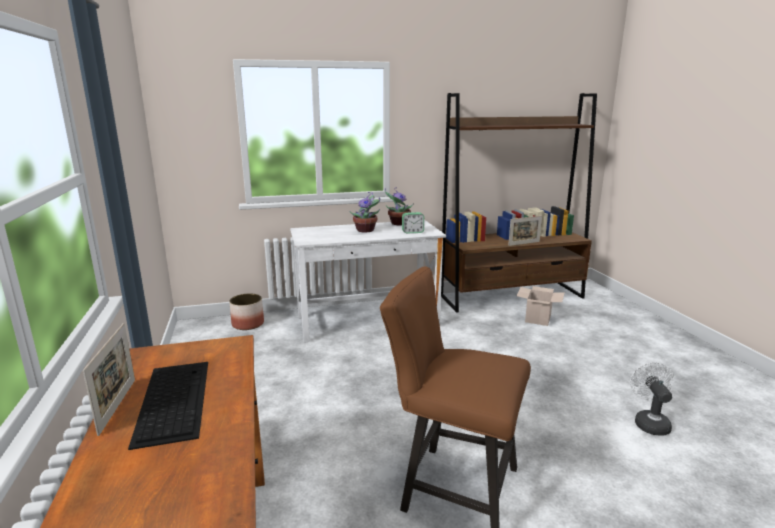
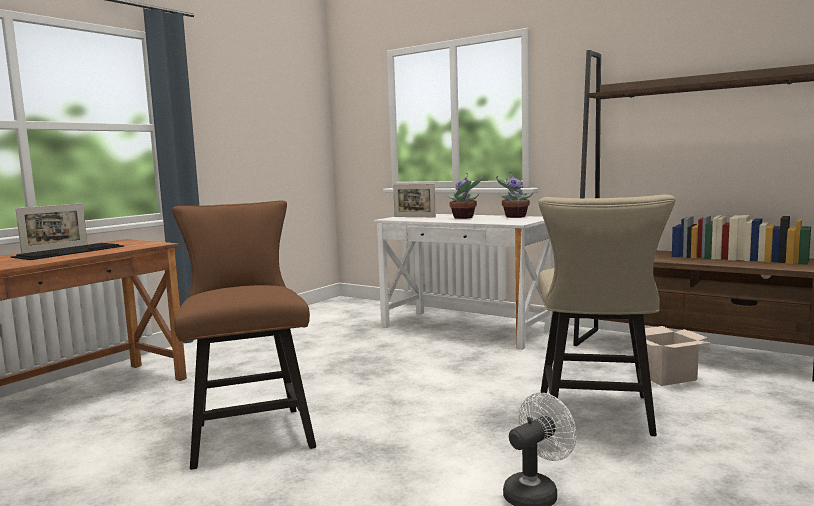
camera: 50 degrees right, 10 degrees down
planter [229,294,264,330] -> none
alarm clock [402,212,424,233] -> none
picture frame [508,216,542,246] -> picture frame moved to [393,184,436,217]
none -> beige chair [538,194,676,436]

